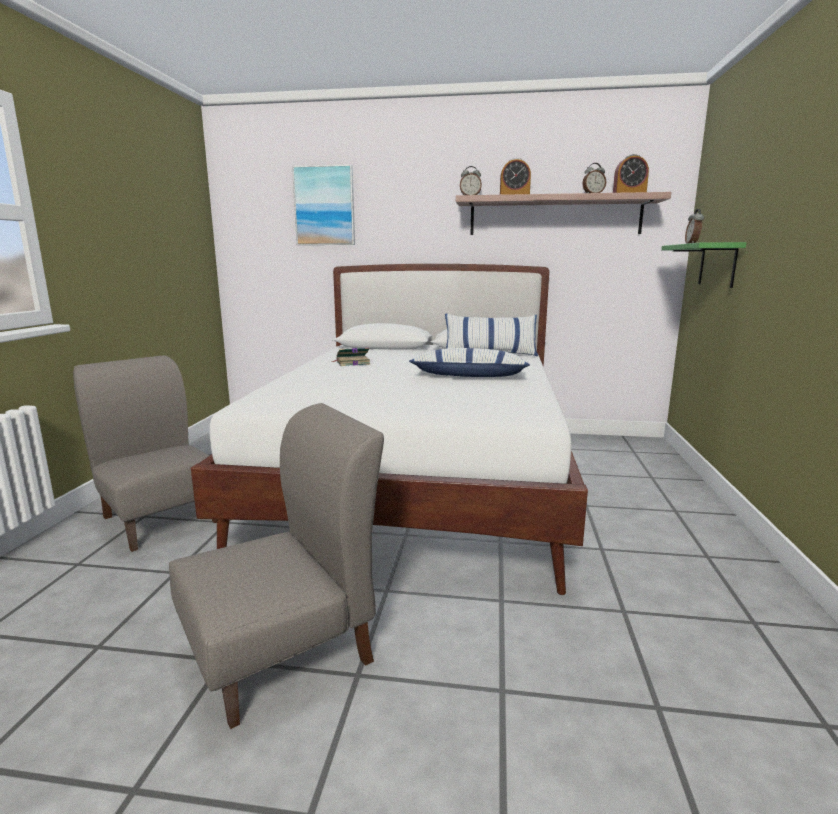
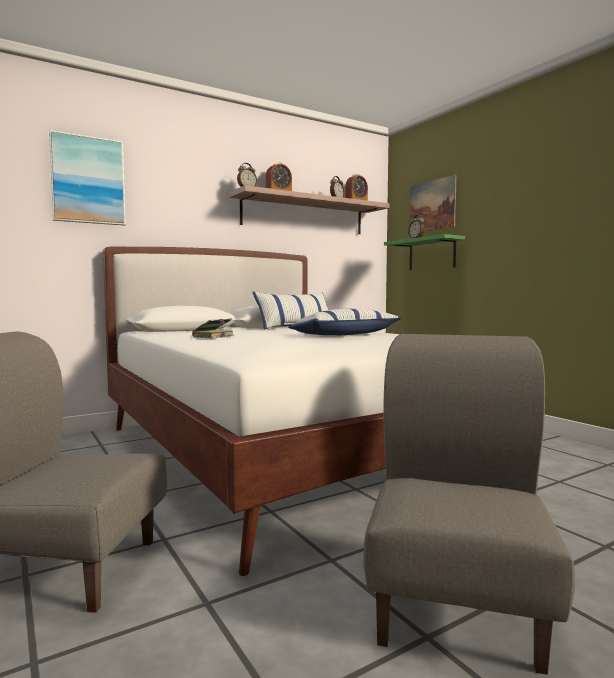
camera: 40 degrees left, 10 degrees down
none -> picture [410,175,457,231]

